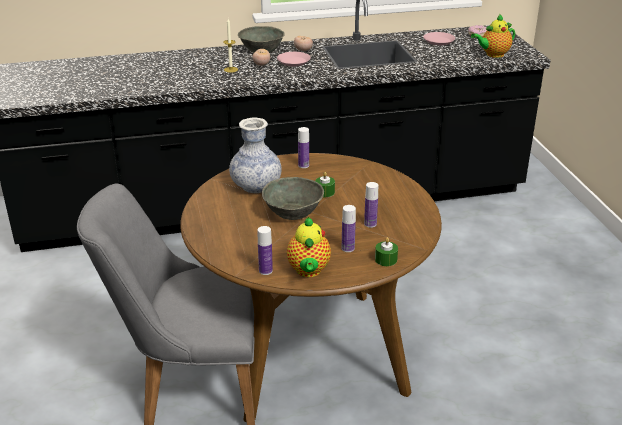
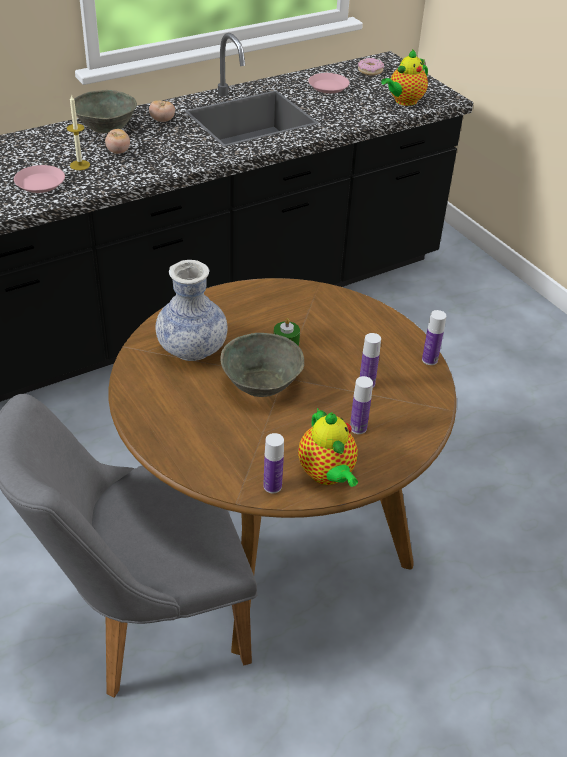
camera: 20 degrees left, 10 degrees up
pink plate [277,52,311,66] -> pink plate moved to [14,165,65,193]
bottle [298,127,309,168] -> bottle moved to [422,310,446,365]
green candle [375,237,398,266] -> none

